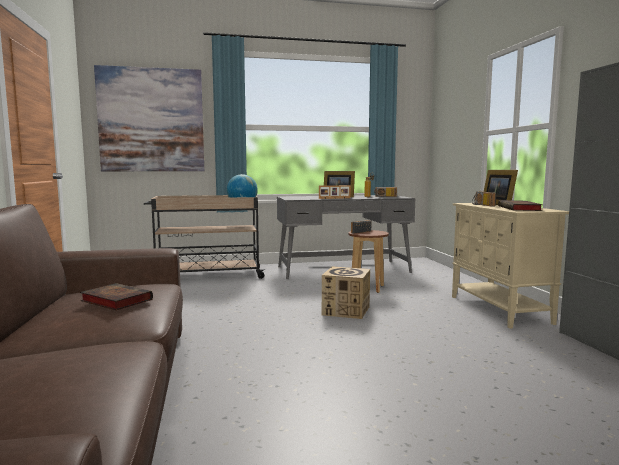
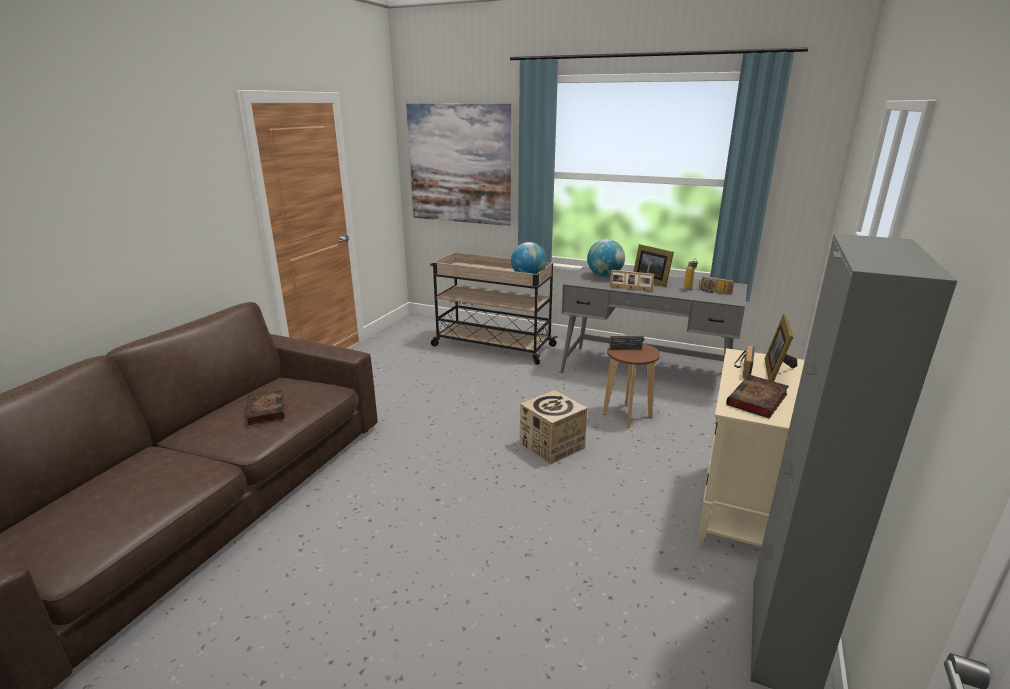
camera: 35 degrees right, 15 degrees up
none -> globe [587,239,625,277]

